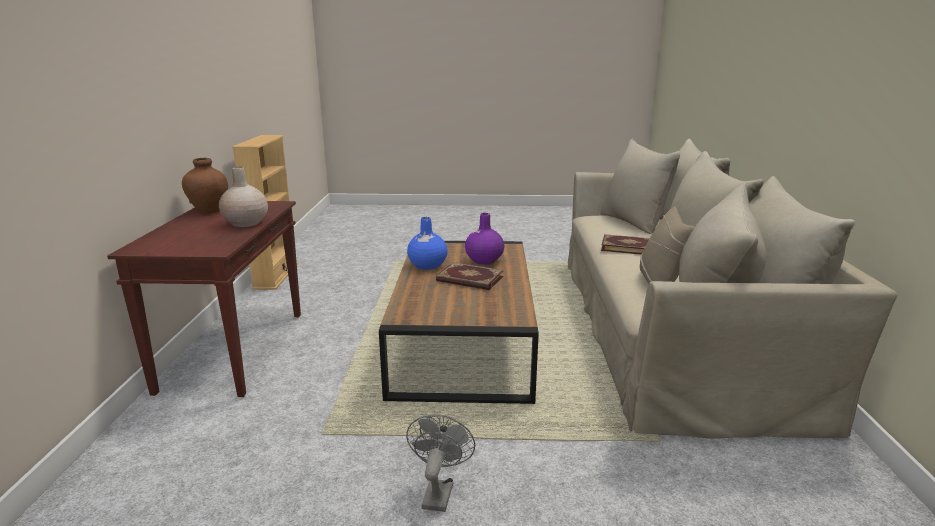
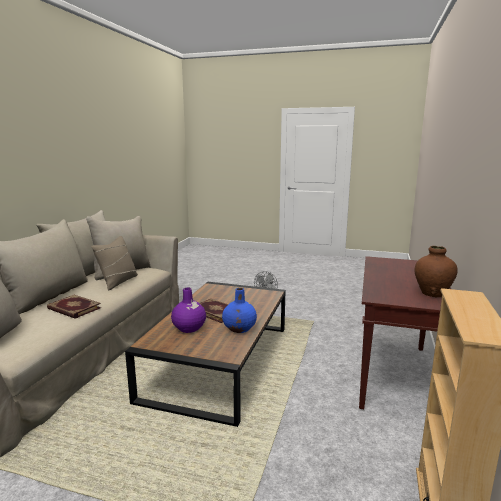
camera: 165 degrees left, 5 degrees down
beige vase [219,167,268,227] -> none

